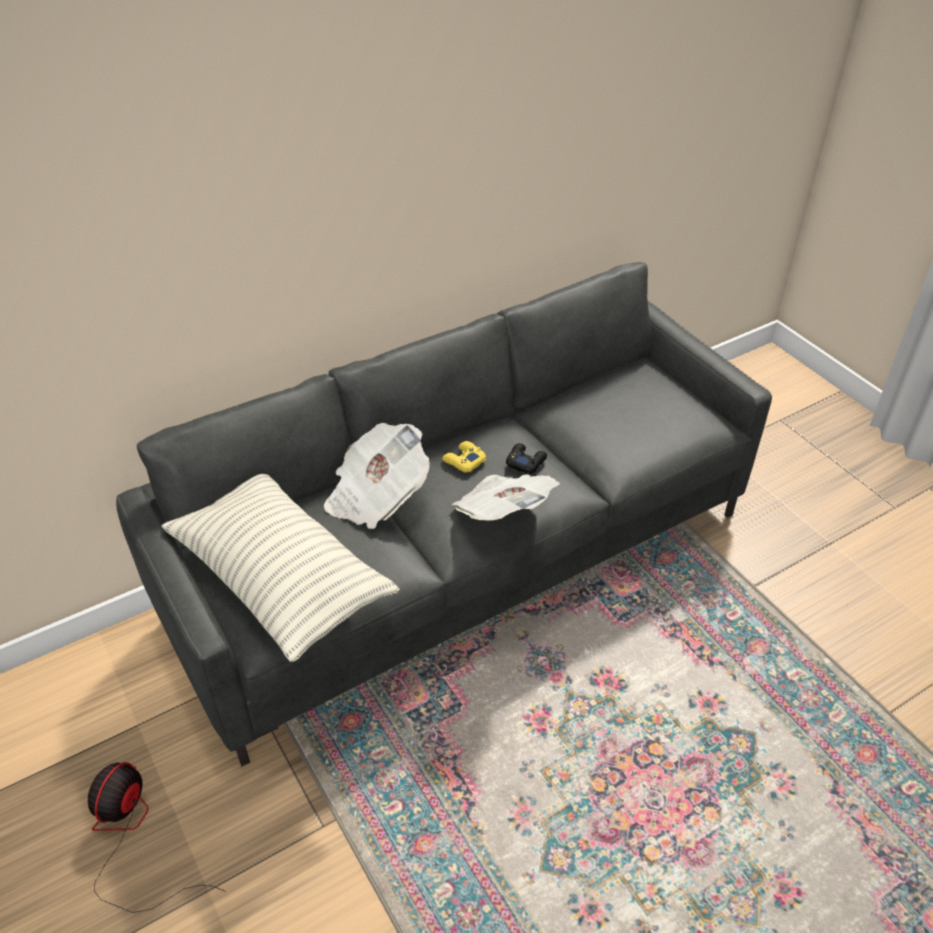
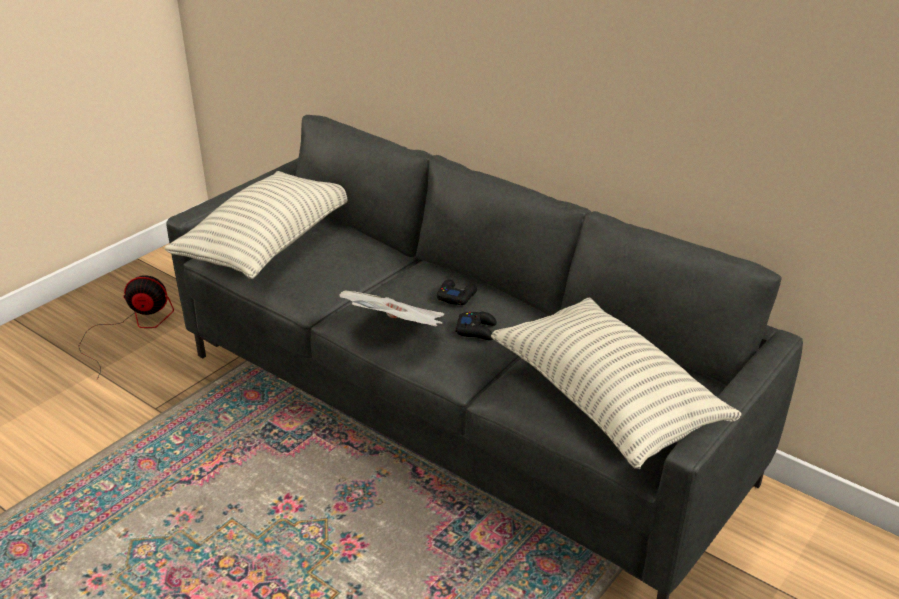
camera: 70 degrees right, 10 degrees down
newspaper [324,423,430,529] -> none
yellow game controller [442,441,486,473] -> black game controller [437,280,477,305]
none -> pillow [491,298,742,469]

